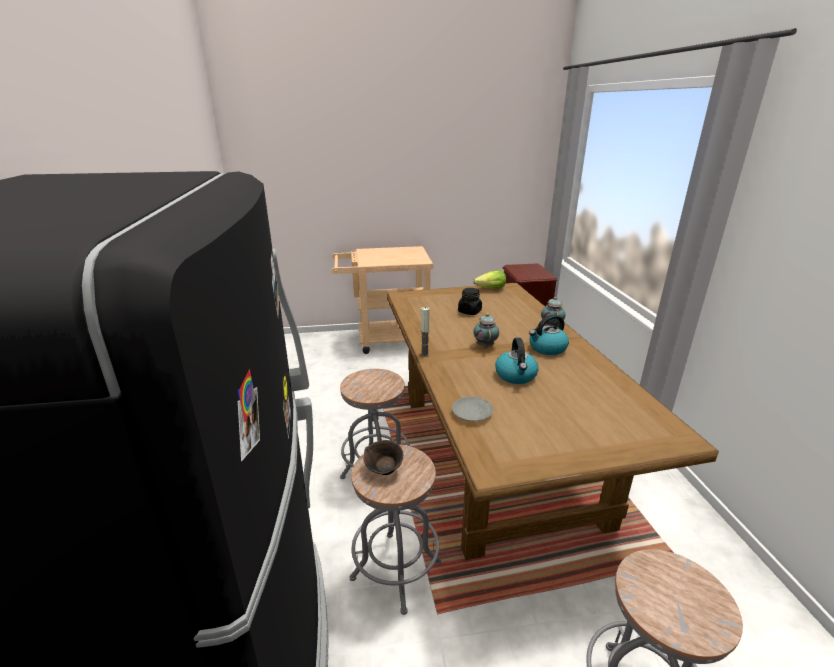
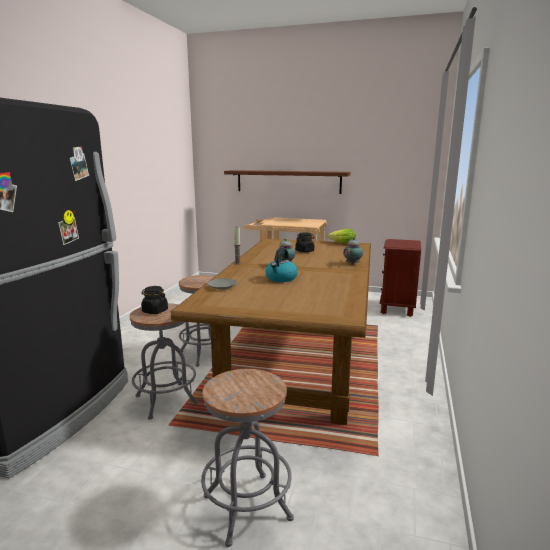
camera: 25 degrees right, 10 degrees down
brown bowl [364,440,403,475] -> black jar [141,286,168,314]
kettle [529,314,569,355] -> none
none -> brown shelf [224,170,351,194]

